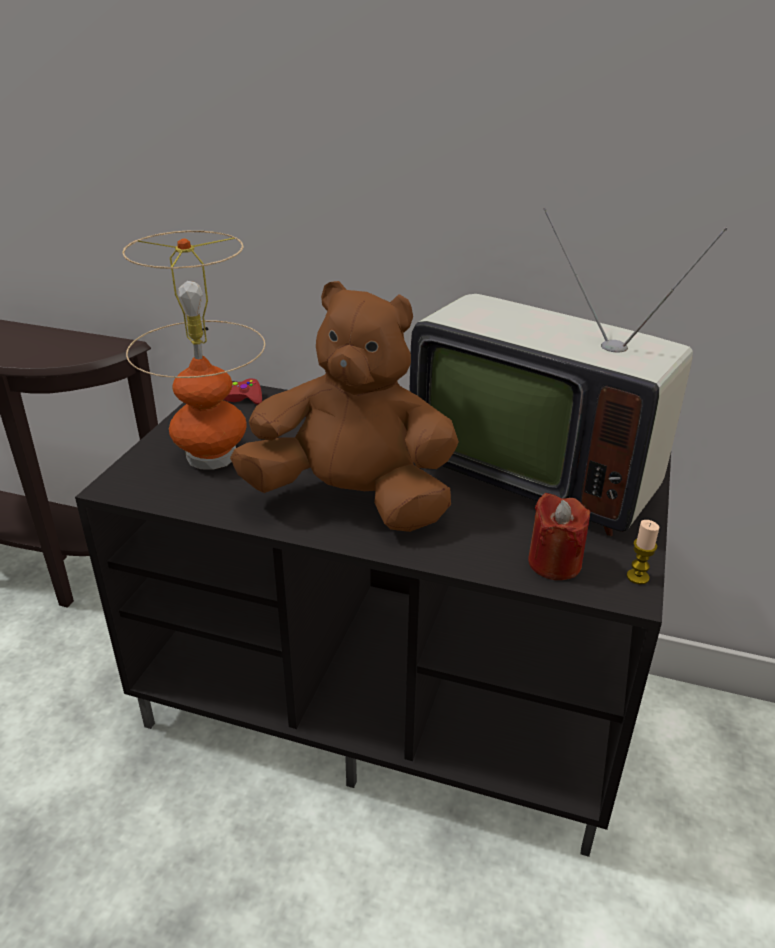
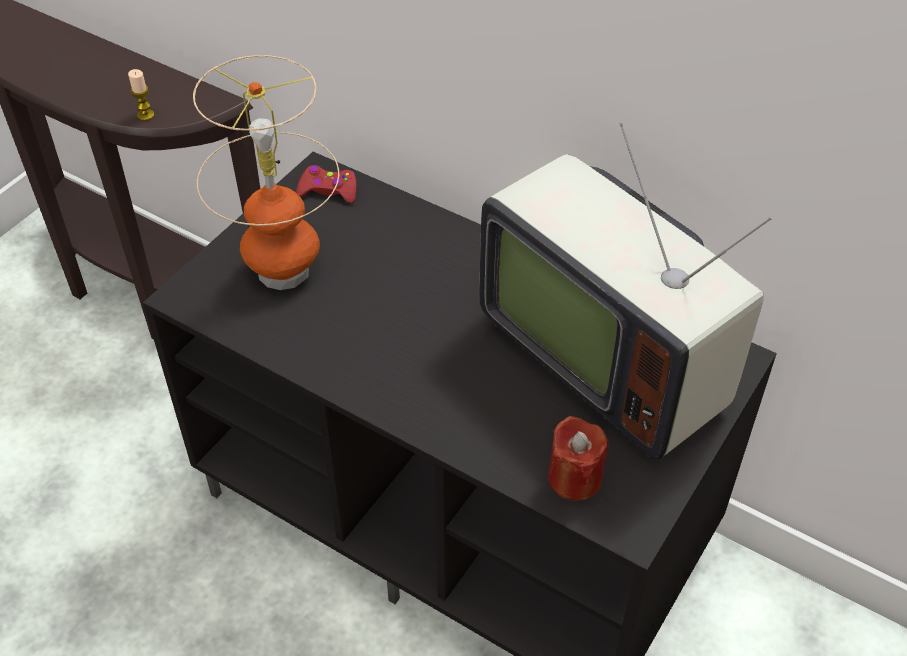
camera: 15 degrees right, 15 degrees up
brown plush toy [230,281,459,532] -> none
candle [627,520,659,584] -> candle moved to [128,69,154,121]

